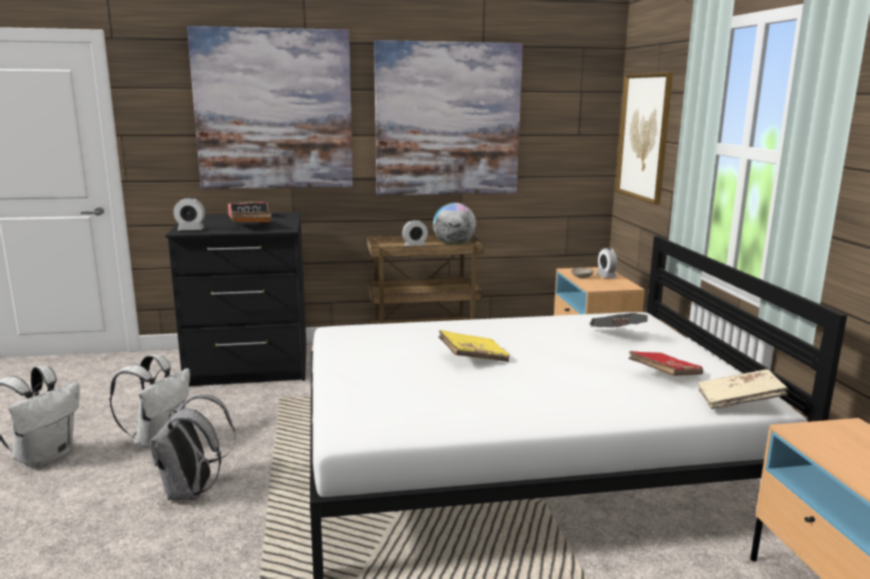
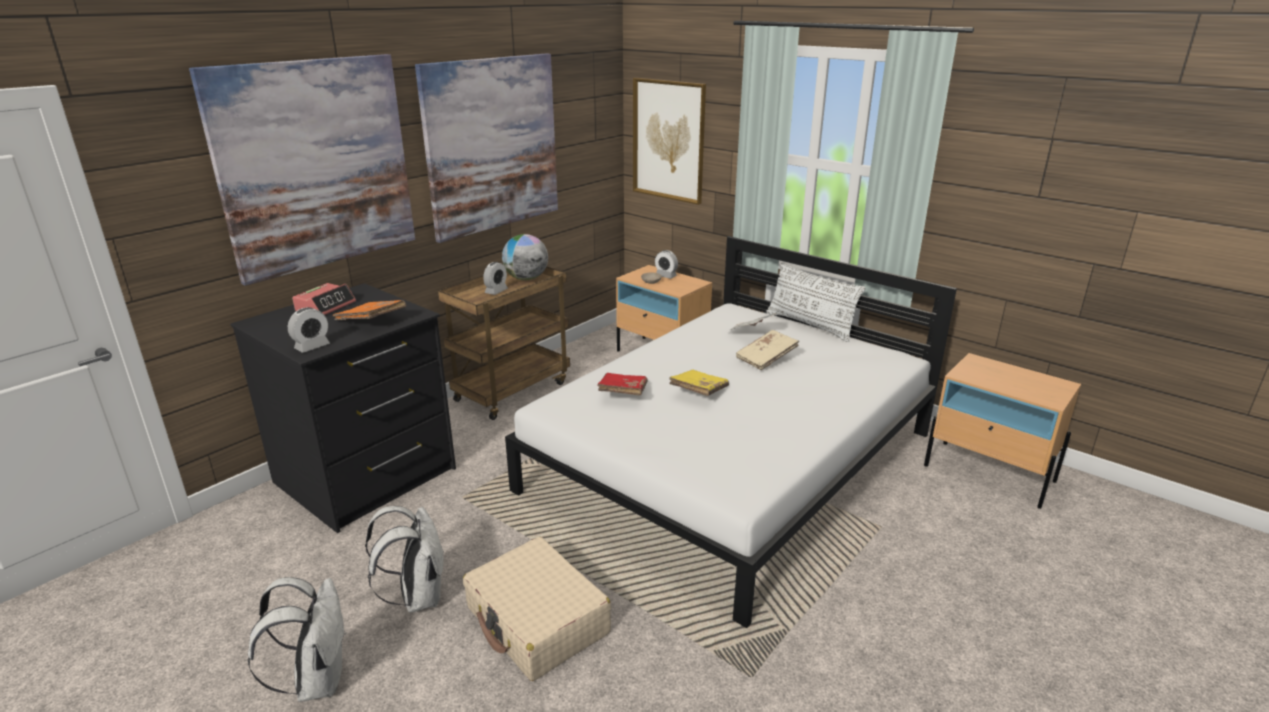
camera: 40 degrees left, 10 degrees up
grey backpack [150,394,236,500] -> beige suitcase [463,537,611,681]
red book [629,351,703,376] -> red book moved to [598,373,648,396]
beige book [698,369,789,409] -> beige book moved to [736,330,799,370]
none -> white pillow [766,262,866,342]

